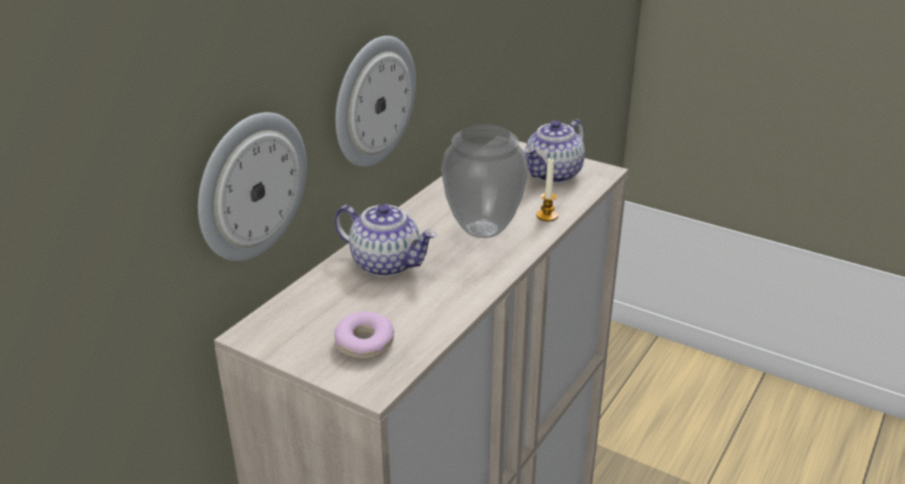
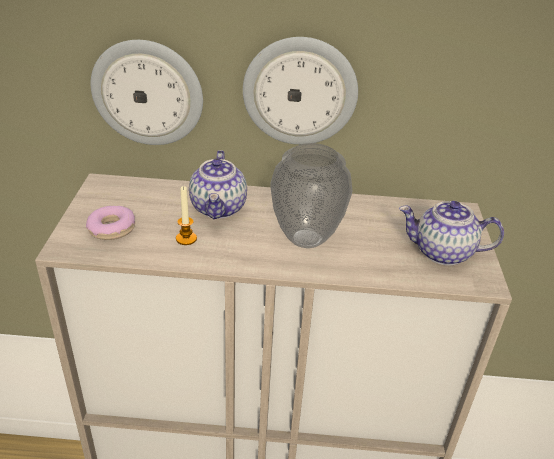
camera: 60 degrees right, 5 degrees up
candle [536,158,558,221] -> candle moved to [176,186,197,245]

